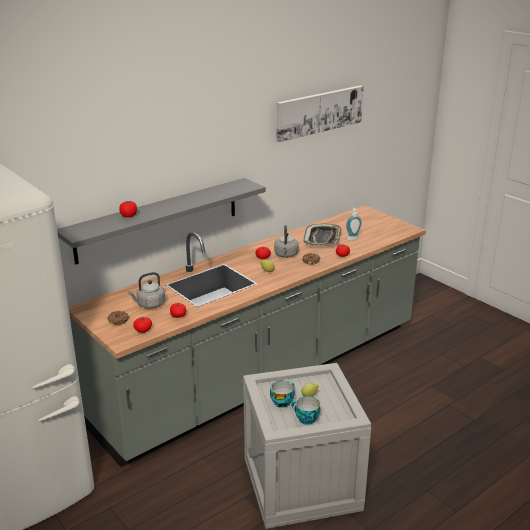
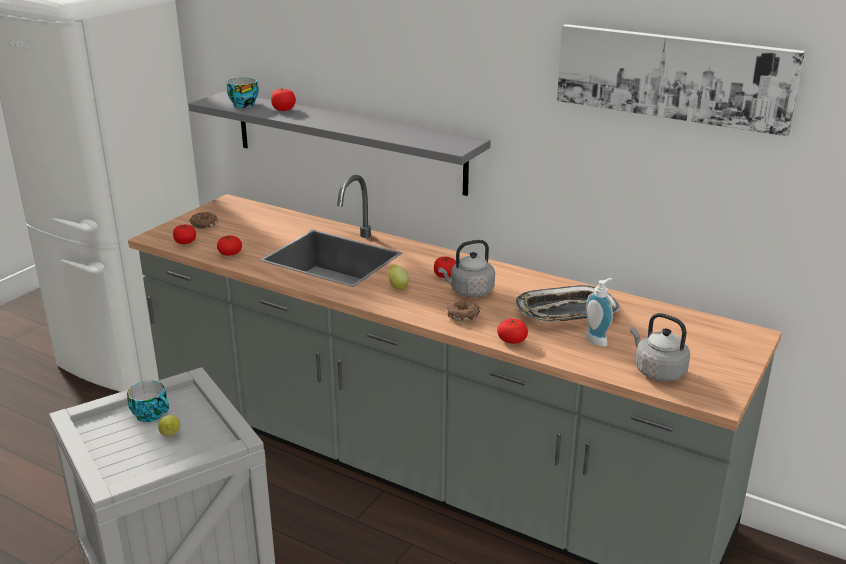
camera: 70 degrees right, 0 degrees up
grey kettle [128,272,165,309] -> grey kettle moved to [630,313,690,381]
cup [291,396,320,425] -> cup moved to [227,77,259,108]

